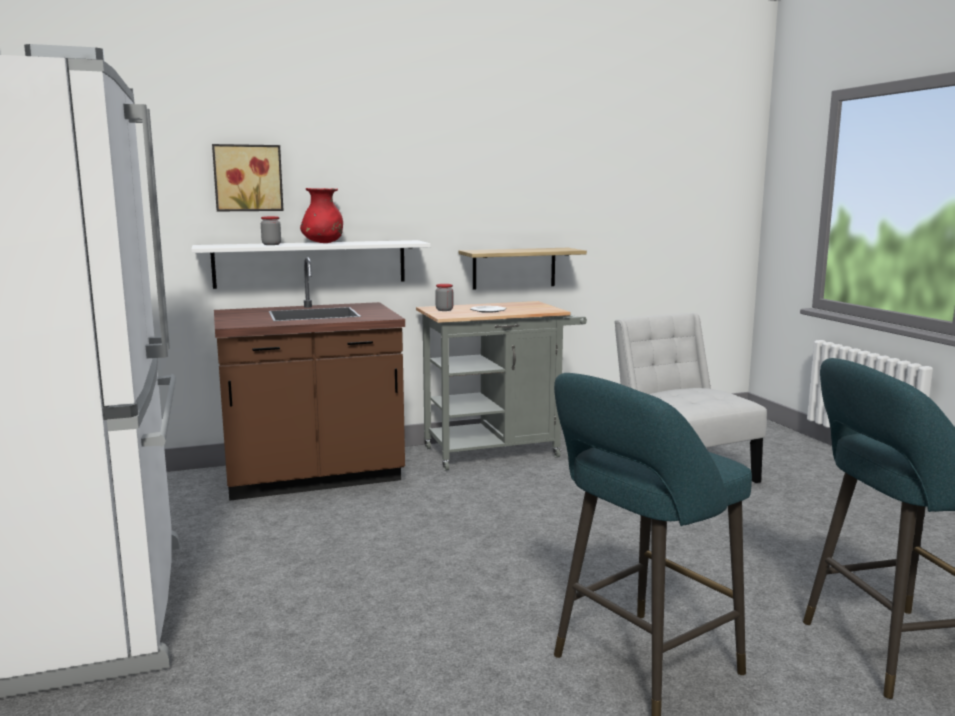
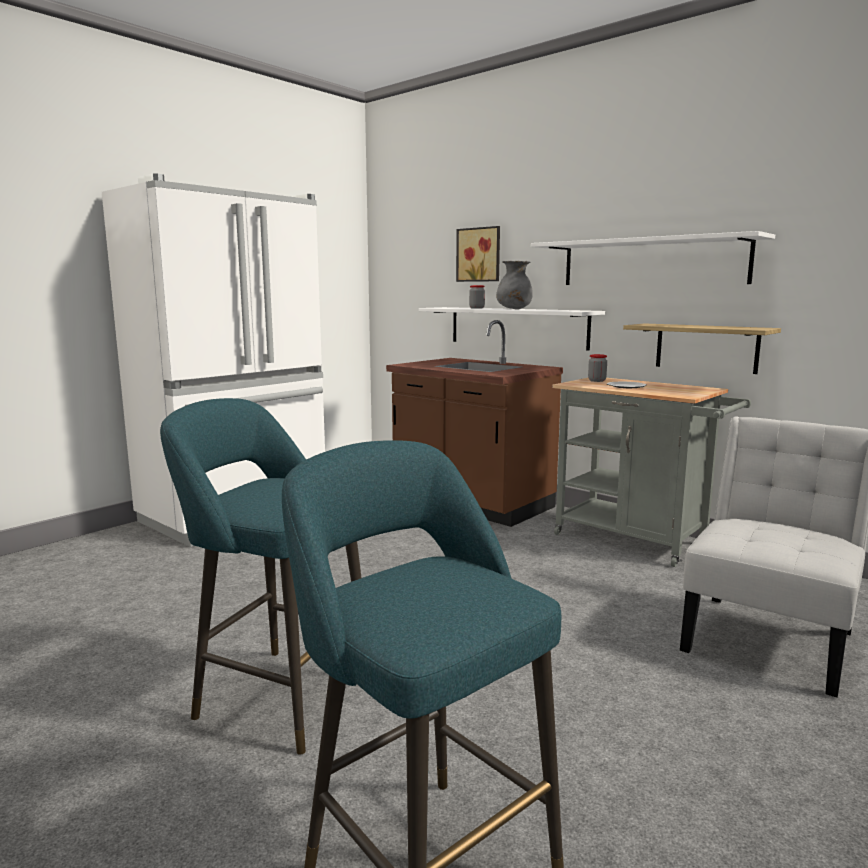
camera: 60 degrees right, 0 degrees up
red vase [300,188,343,243] -> grey vase [496,261,533,309]
none -> white shelf [531,231,775,285]

